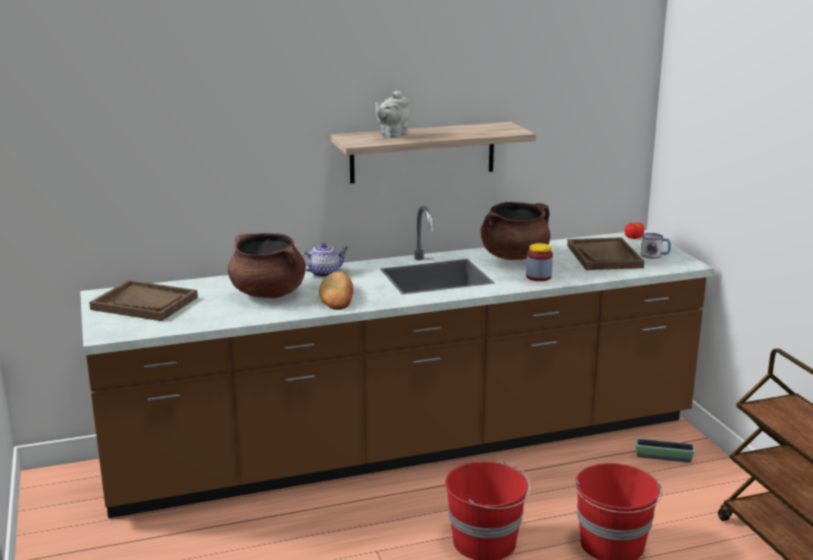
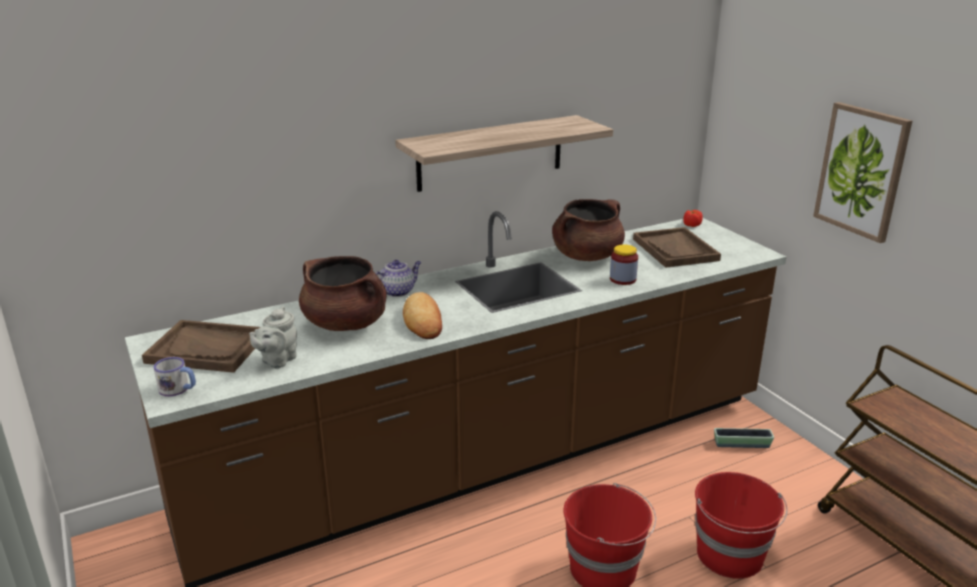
camera: 10 degrees left, 5 degrees up
grey teapot [375,91,410,138] -> grey teapot moved to [249,307,297,368]
mug [641,233,671,259] -> mug moved to [153,357,196,396]
none -> picture [813,102,912,243]

